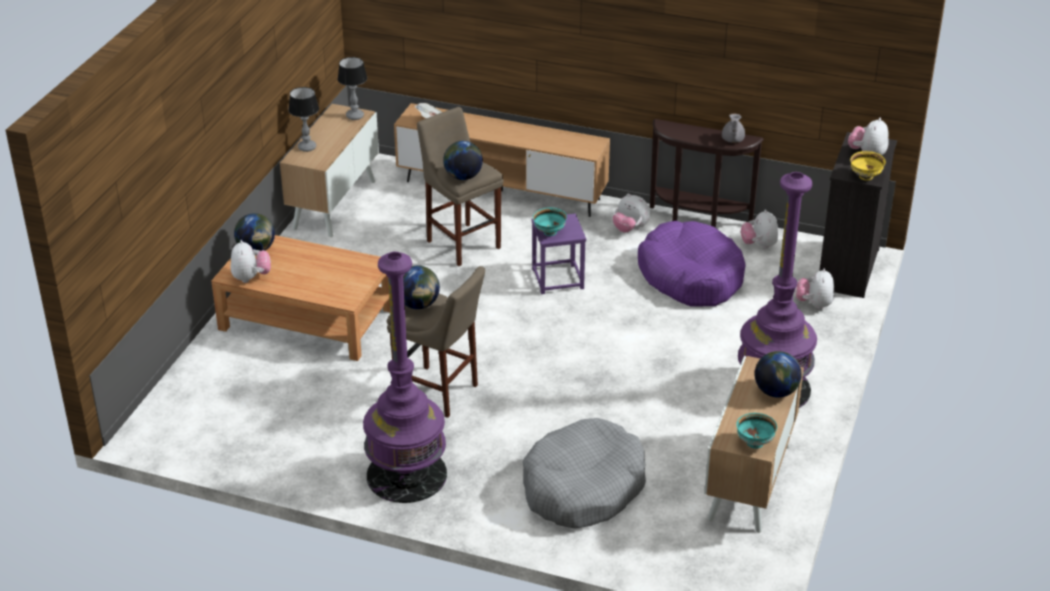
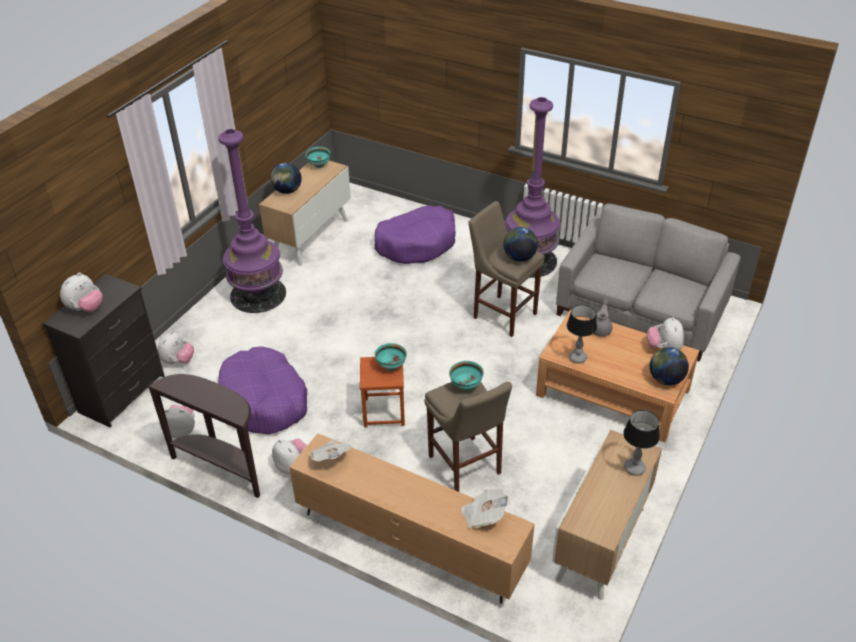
camera: 170 degrees left, 5 degrees up
table lamp [338,57,367,120] -> table lamp moved to [567,305,597,363]
globe [443,141,483,180] -> turquoise bowl [449,361,484,391]
grey dog bed [523,418,646,529] -> purple dog bed [374,205,456,264]
purple stool [531,214,586,294] -> brown stool [360,357,405,428]
grey teapot [722,113,745,143] -> grey teapot moved to [594,299,612,337]
plush toy [741,209,778,249] -> plush toy turned 90 degrees counterclockwise [160,405,195,438]
yellow bowl [850,151,886,181] -> none
none -> newspaper [310,440,351,461]
none -> grey sofa [556,204,741,362]

